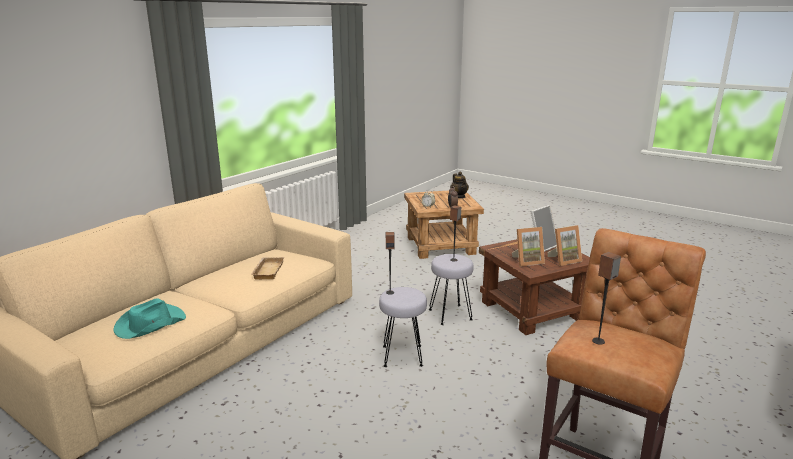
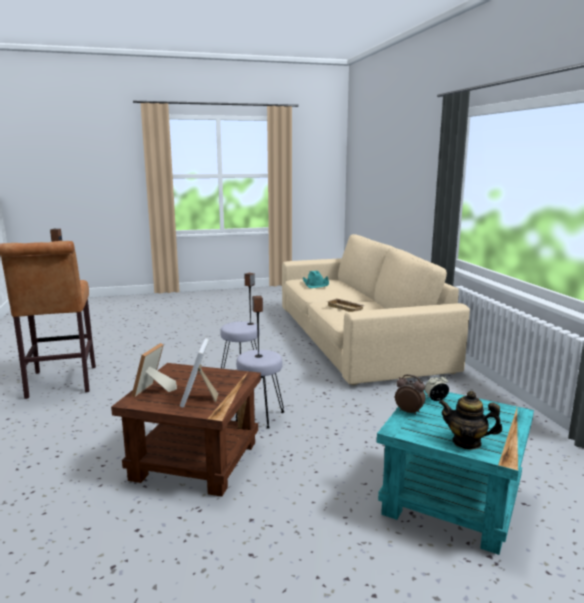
camera: 130 degrees right, 5 degrees down
brown side table [404,191,484,259] -> turquoise side table [377,389,534,555]
picture frame [512,227,545,267] -> none

